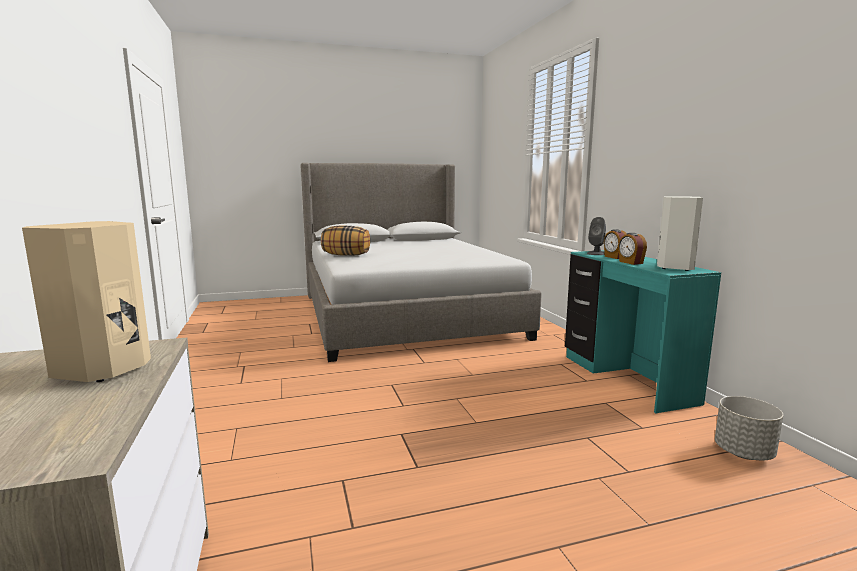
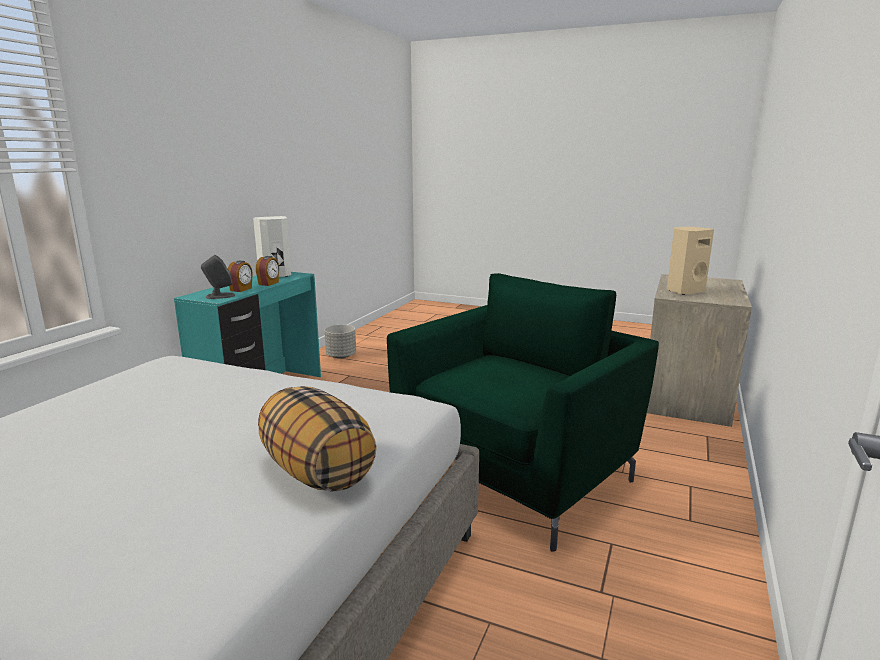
camera: 140 degrees left, 5 degrees up
none -> green armchair [387,273,659,552]

